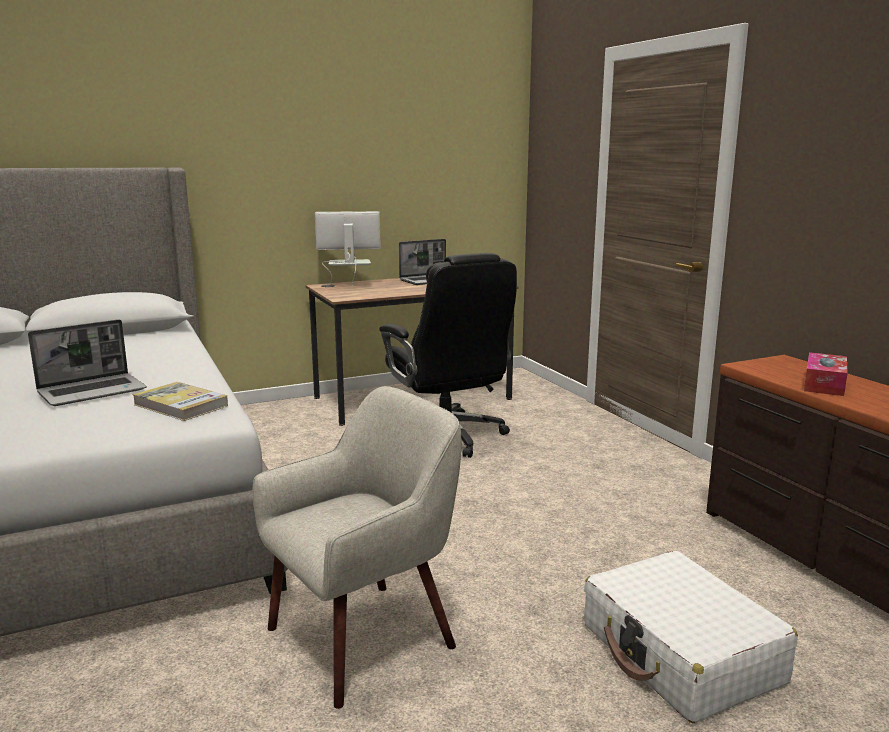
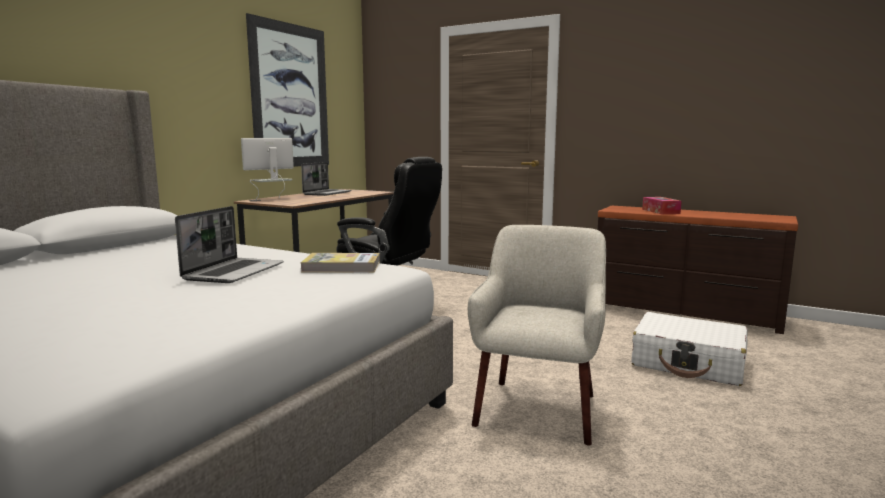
camera: 35 degrees left, 5 degrees down
none -> picture [246,13,329,167]

